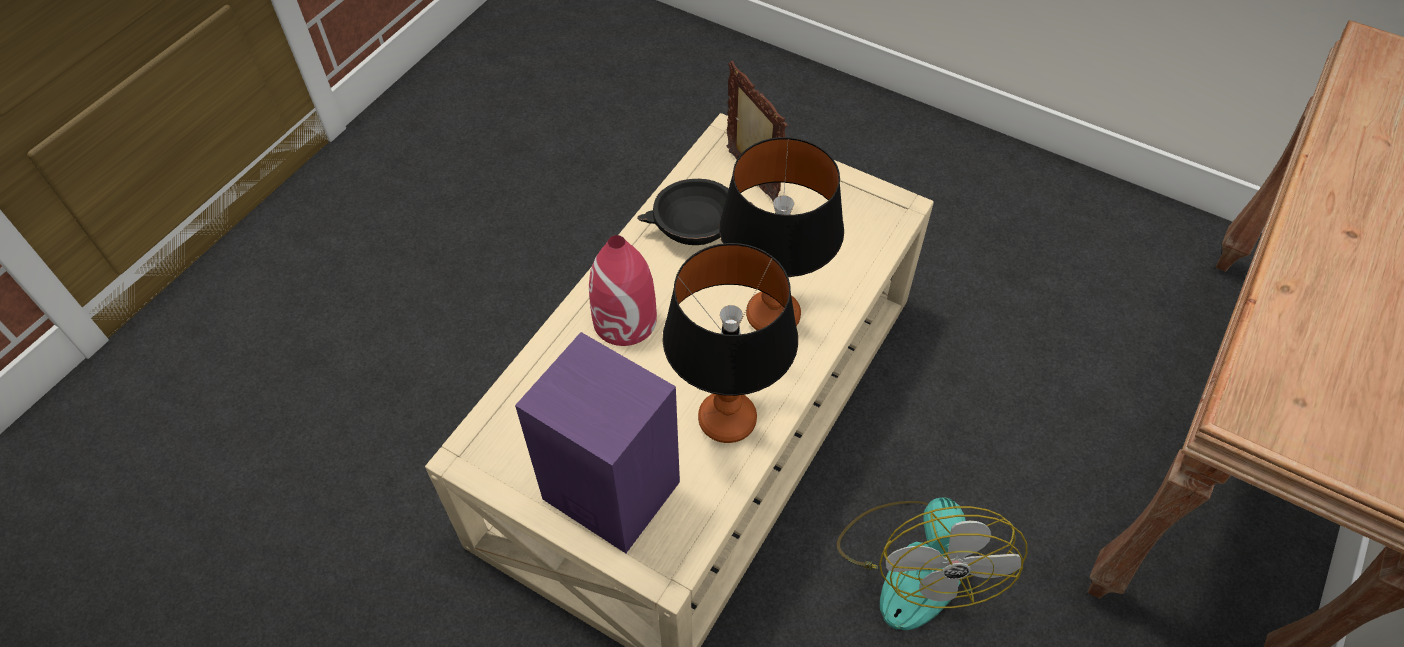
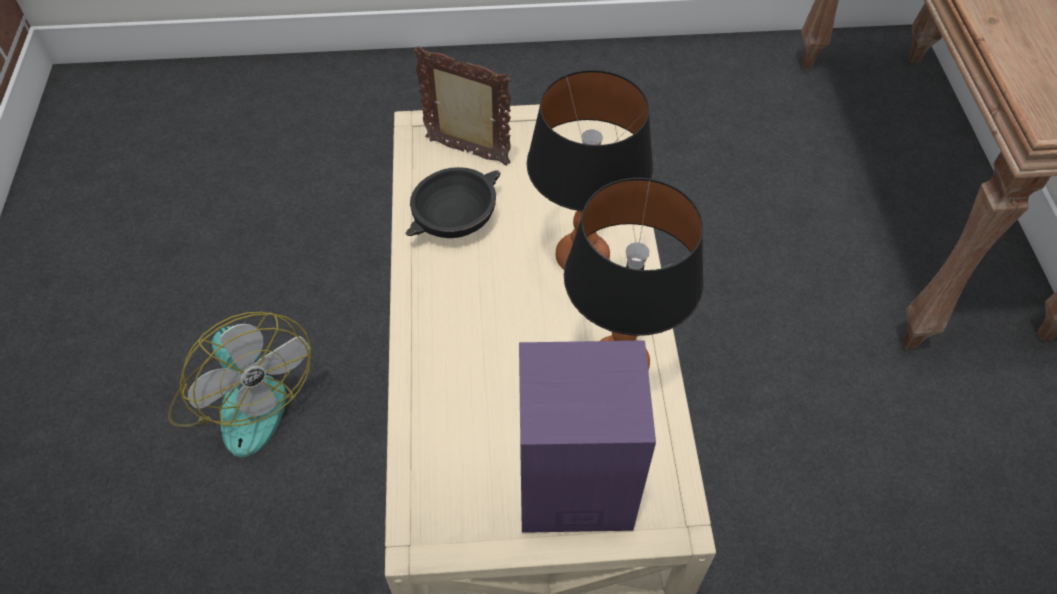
camera: 35 degrees left, 0 degrees up
red vase [589,235,657,346] -> none
fan [837,497,1027,630] -> fan moved to [168,312,311,458]

